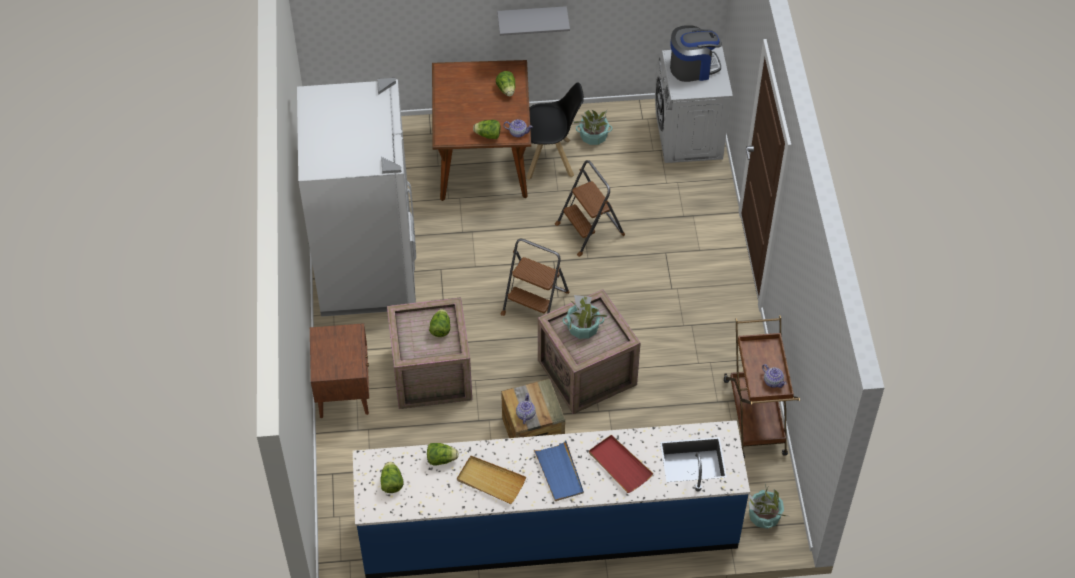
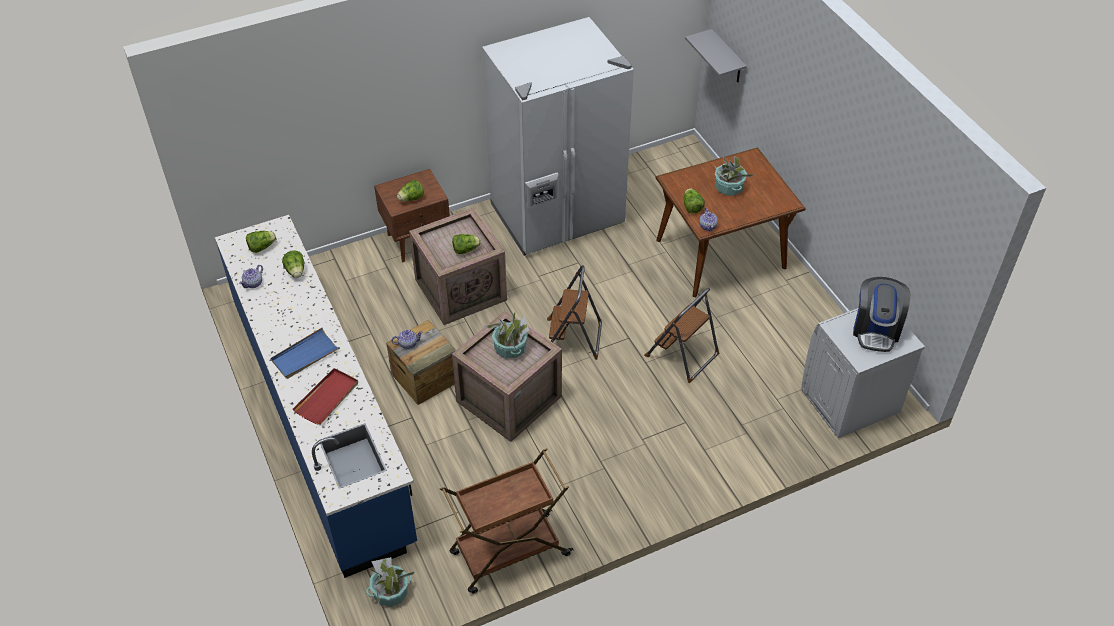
camera: 70 degrees right, 5 degrees down
beige tray [457,456,526,504] -> none
lettuce [496,71,515,96] -> lettuce moved to [397,180,424,201]
grey shelf [497,6,570,36] -> grey shelf moved to [685,29,747,82]
black chair [526,83,584,180] -> none
potted plant [573,108,613,145] -> potted plant moved to [715,156,756,196]
coffee machine [670,26,722,82] -> coffee machine turned 45 degrees clockwise [853,277,911,352]
teapot [762,364,787,388] -> teapot moved to [239,265,263,288]

